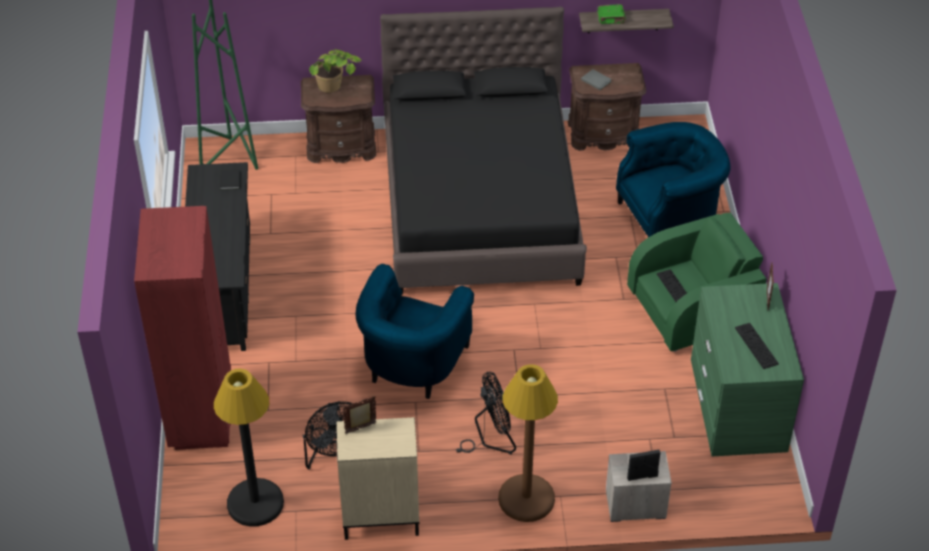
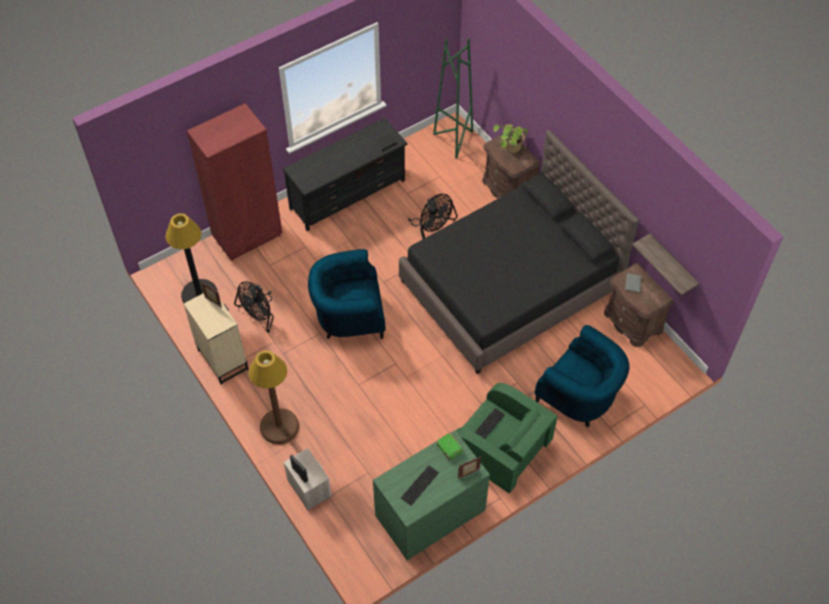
camera: 60 degrees right, 10 degrees up
black fan [457,371,516,455] -> black fan moved to [408,194,458,239]
green book [597,4,626,24] -> green book moved to [436,433,463,461]

